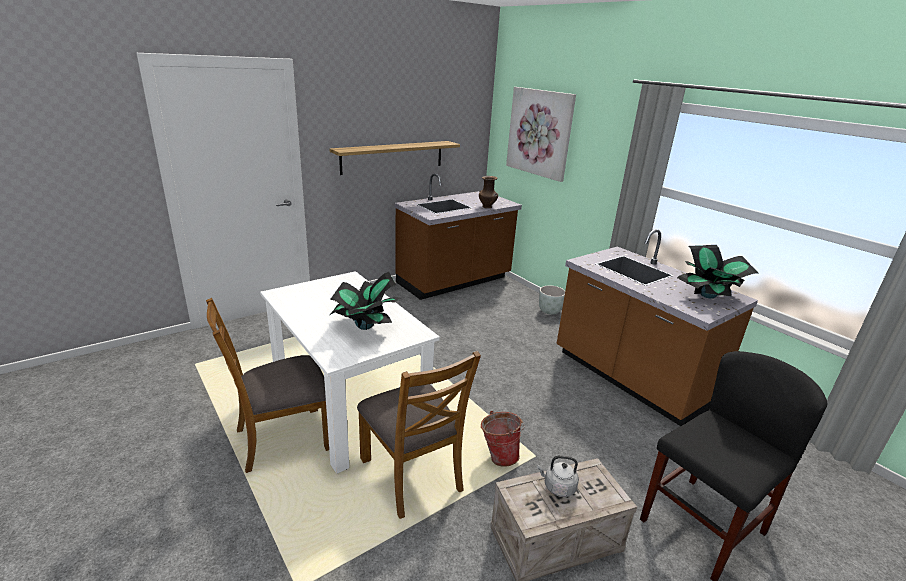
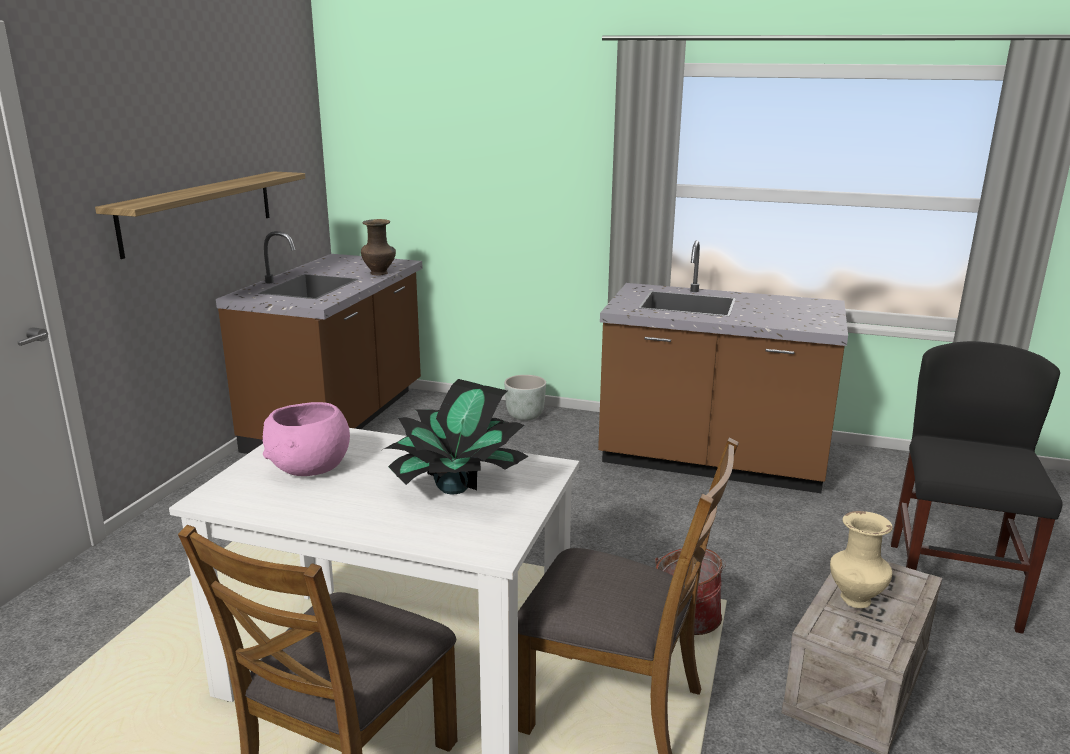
camera: 35 degrees left, 5 degrees down
picture [506,87,576,182] -> none
grey kettle [537,455,579,497] -> beige vase [830,511,893,608]
potted plant [677,245,759,299] -> none
none -> pink bowl [263,402,350,476]

